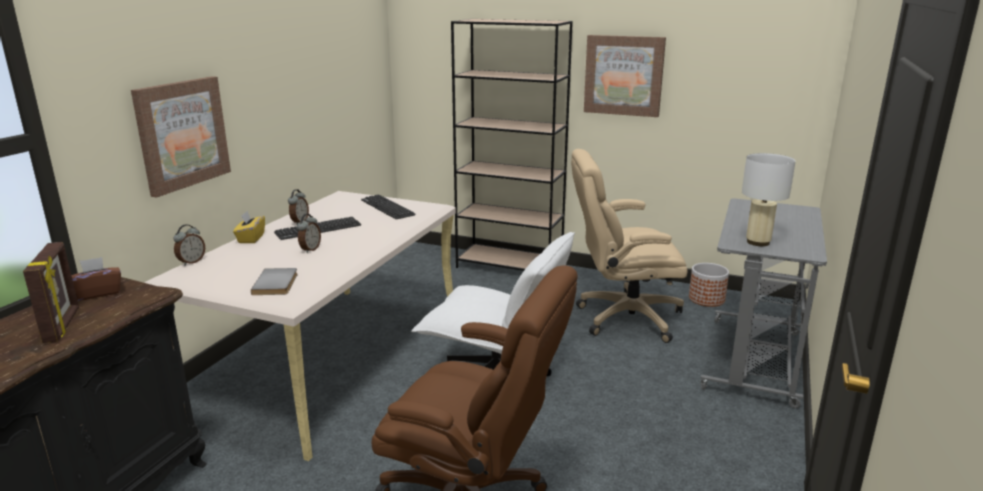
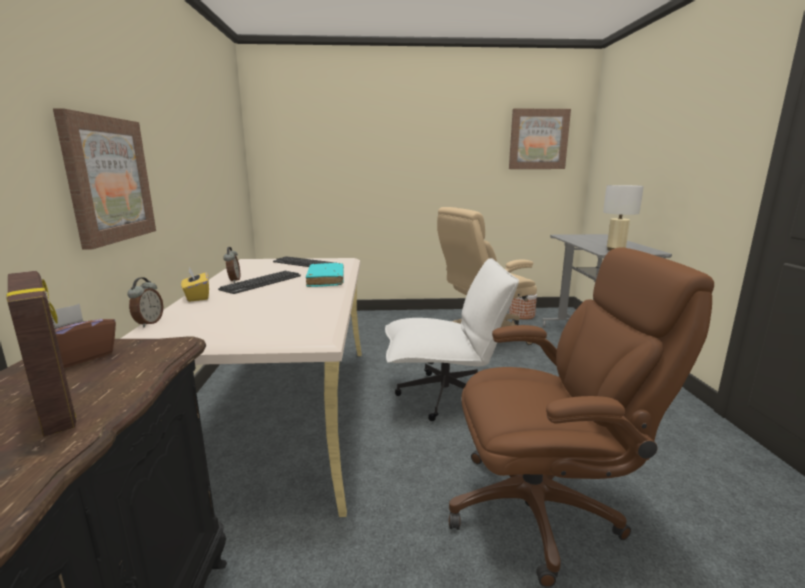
camera: 25 degrees left, 5 degrees down
grey book [251,268,298,295] -> none
alarm clock [297,214,321,253] -> none
beige bookcase [451,19,573,271] -> none
picture [584,35,666,117] -> picture moved to [509,109,571,169]
none -> turquoise book [306,263,344,287]

